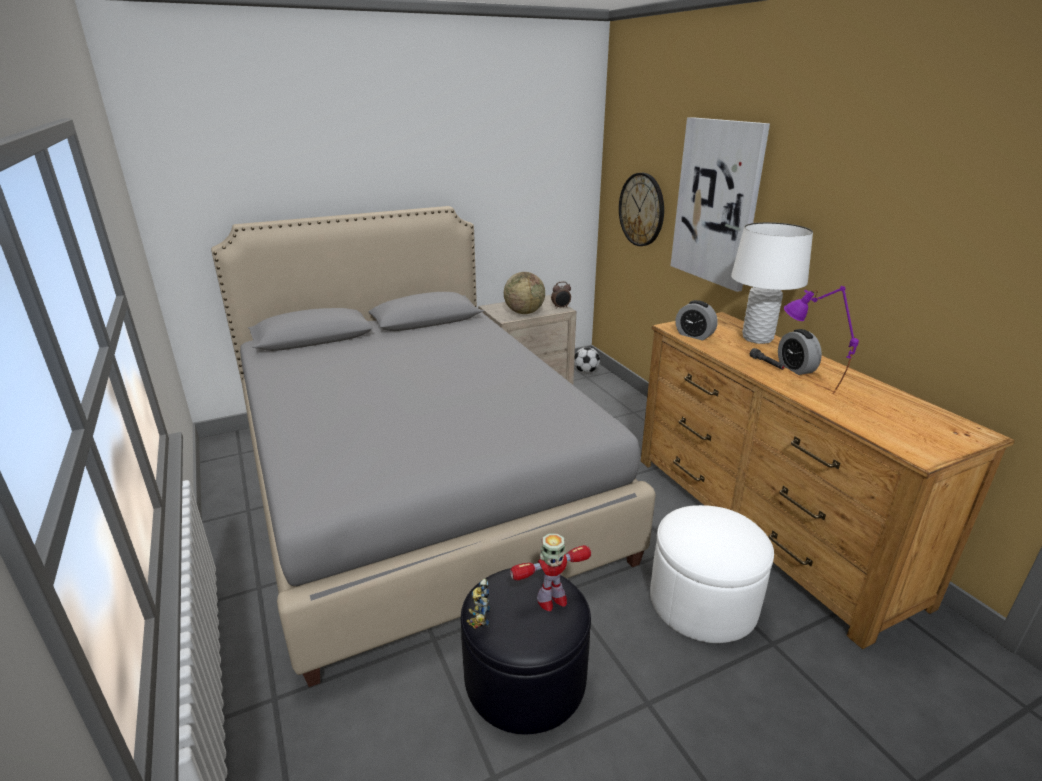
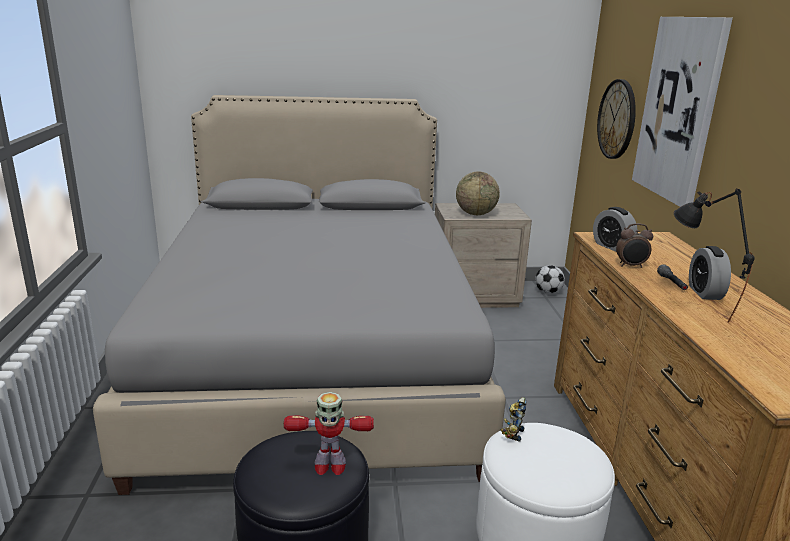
camera: 20 degrees right, 5 degrees down
toy robot [467,578,490,629] -> toy robot moved to [501,397,527,442]
alarm clock [551,281,571,309] -> alarm clock moved to [616,223,653,268]
white table lamp [731,222,813,344] -> none
purple table lamp [784,286,859,394] -> black table lamp [674,188,755,323]

